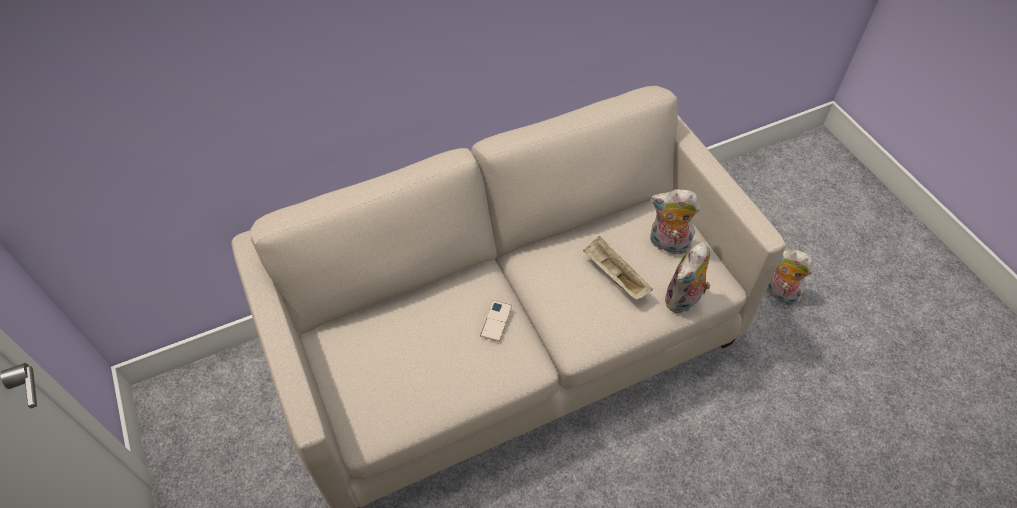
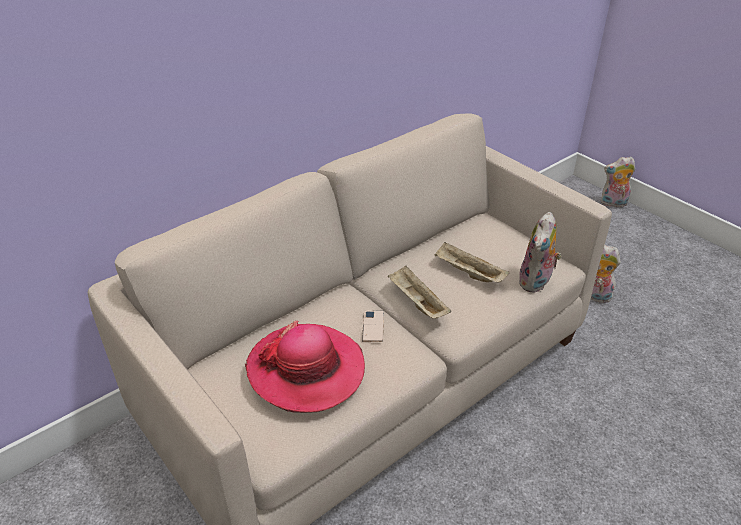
camera: 15 degrees left, 15 degrees down
plush toy [650,189,700,254] -> plush toy moved to [601,157,635,207]
none -> hat [245,321,365,413]
none -> beige tray [388,266,452,319]

